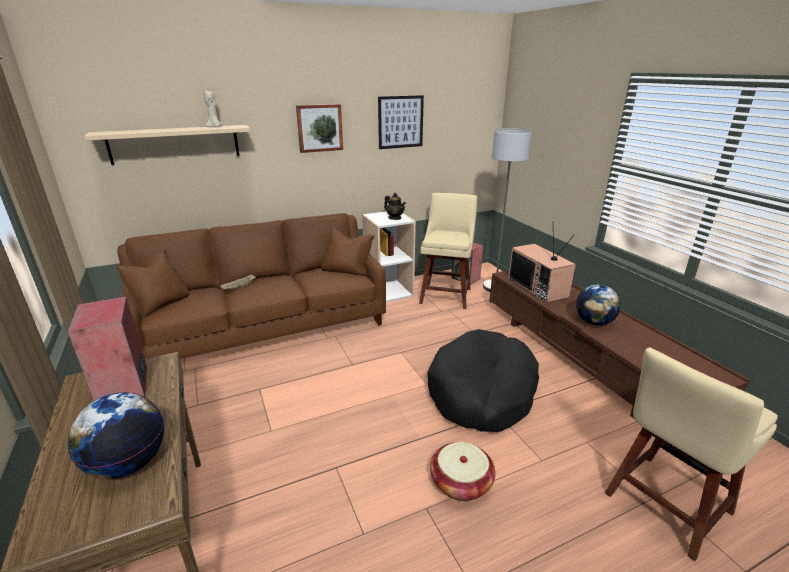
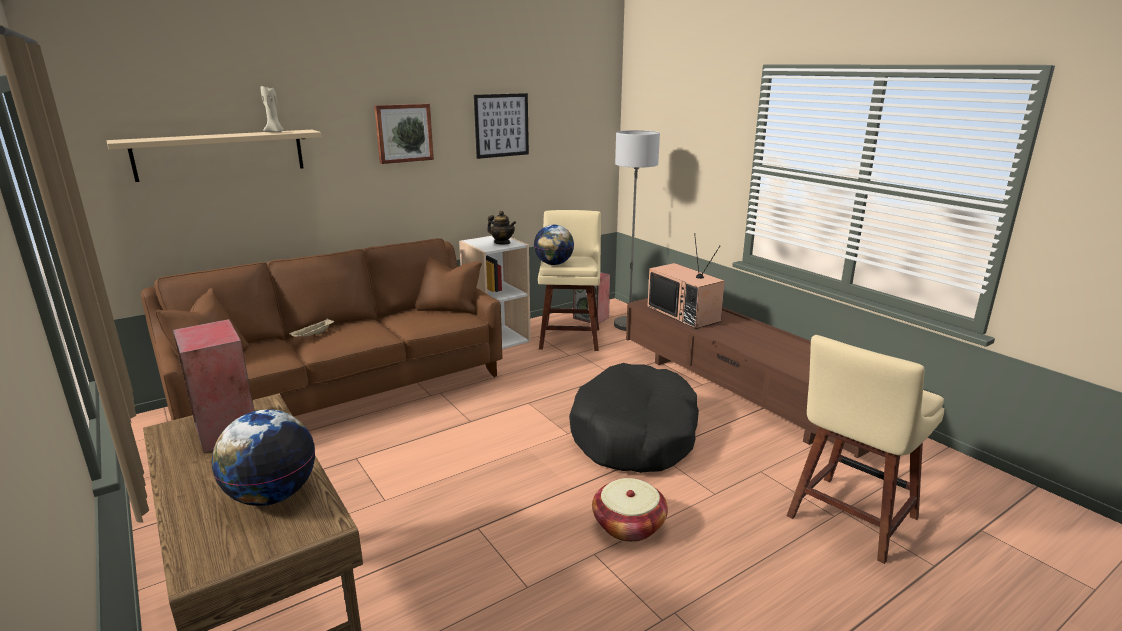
camera: 10 degrees left, 5 degrees down
globe [576,285,621,325] -> globe moved to [534,225,574,265]

